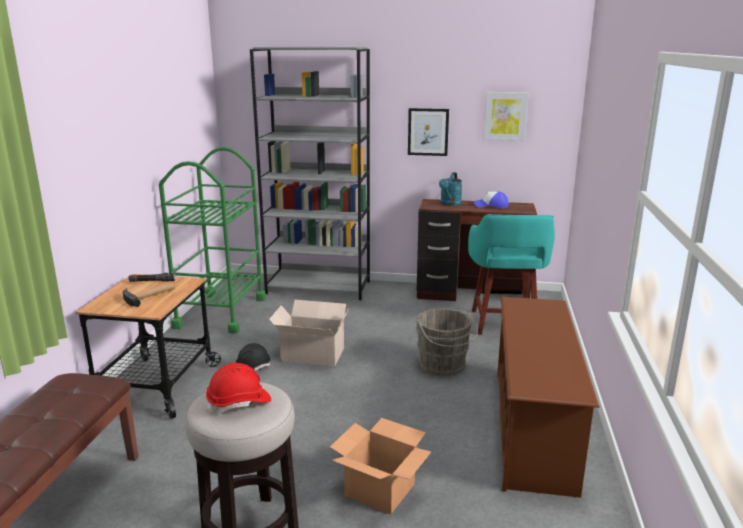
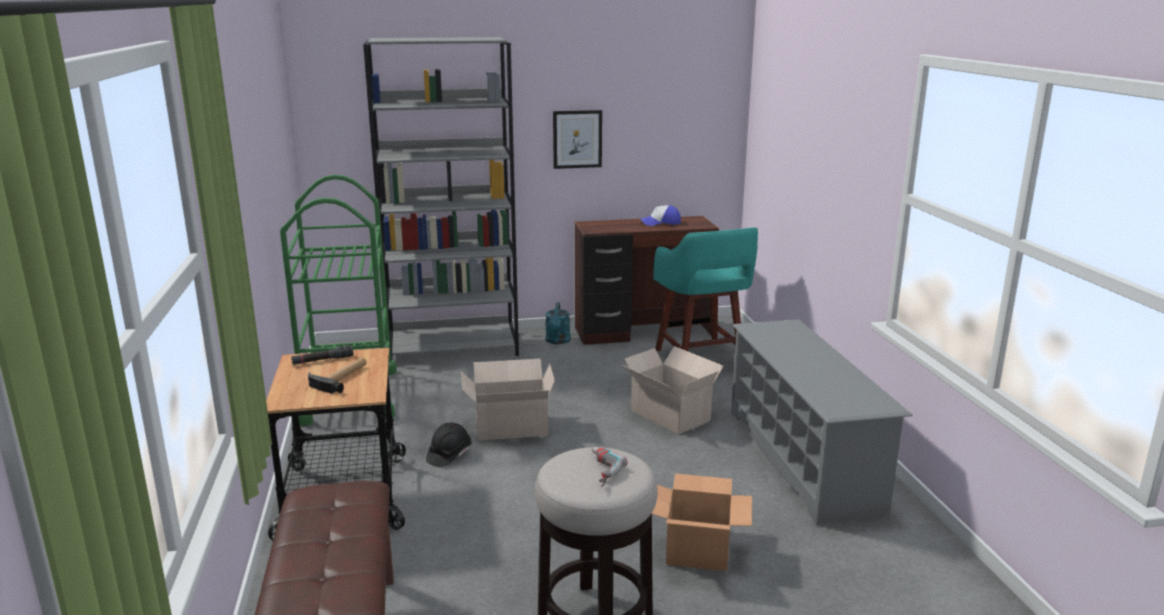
camera: 20 degrees left, 0 degrees up
red hard hat [206,363,271,414] -> power drill [591,447,627,487]
grey bucket [416,309,478,376] -> cardboard box [622,346,724,434]
turquoise watering can [439,172,462,206] -> turquoise watering can moved to [545,302,571,344]
picture [483,92,529,141] -> none
brown shoe rack [497,297,600,498] -> grey shoe rack [731,319,913,525]

